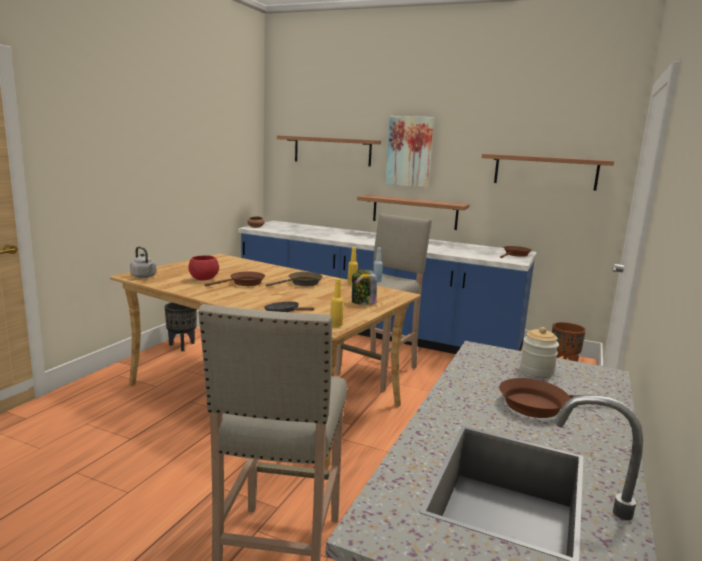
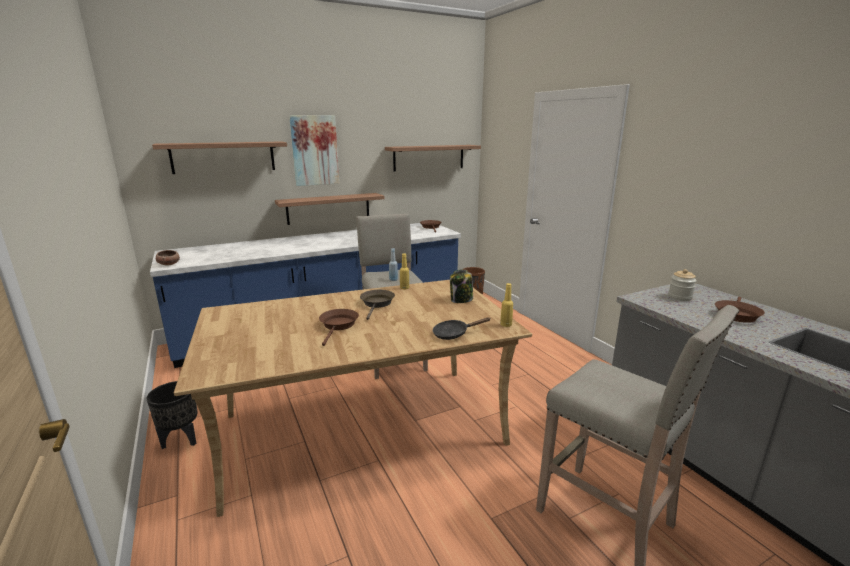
camera: 50 degrees left, 5 degrees up
grey kettle [130,246,157,278] -> none
red bowl [188,255,219,281] -> none

